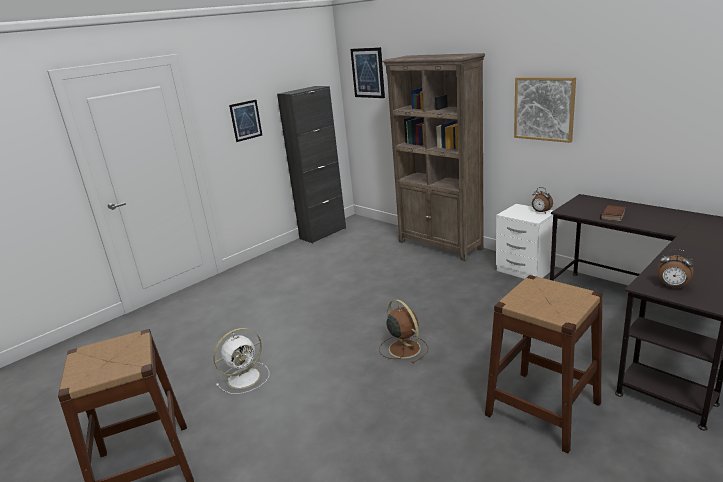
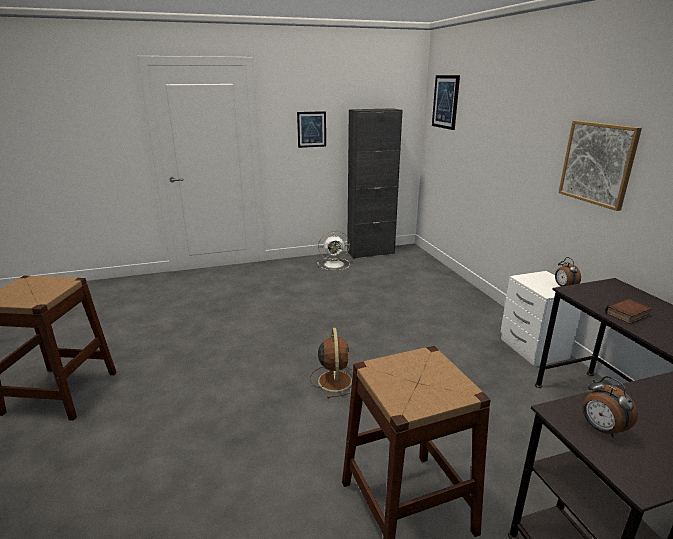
camera: 25 degrees right, 0 degrees up
white fan [213,328,269,394] -> white fan moved to [317,230,350,270]
brown bookcase [382,53,485,261] -> none

